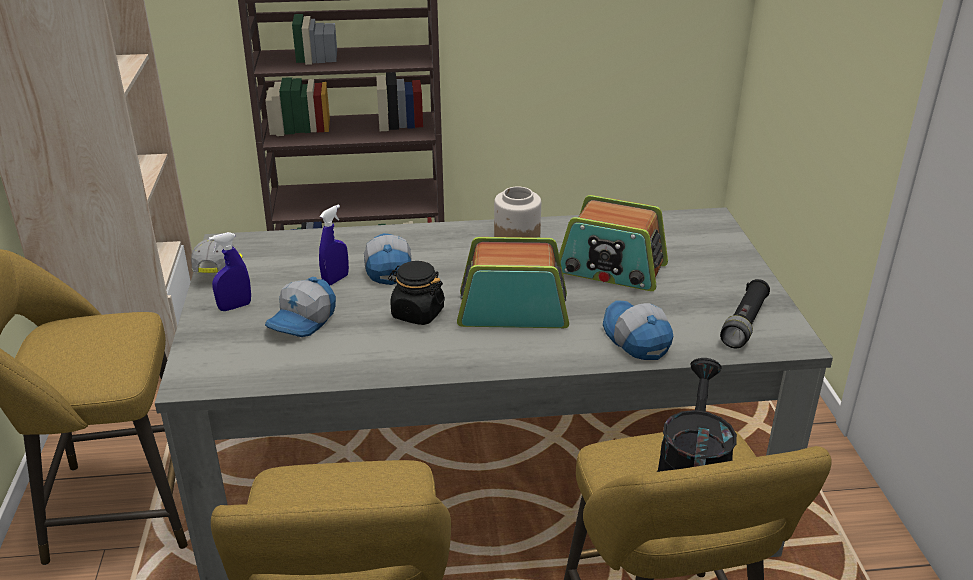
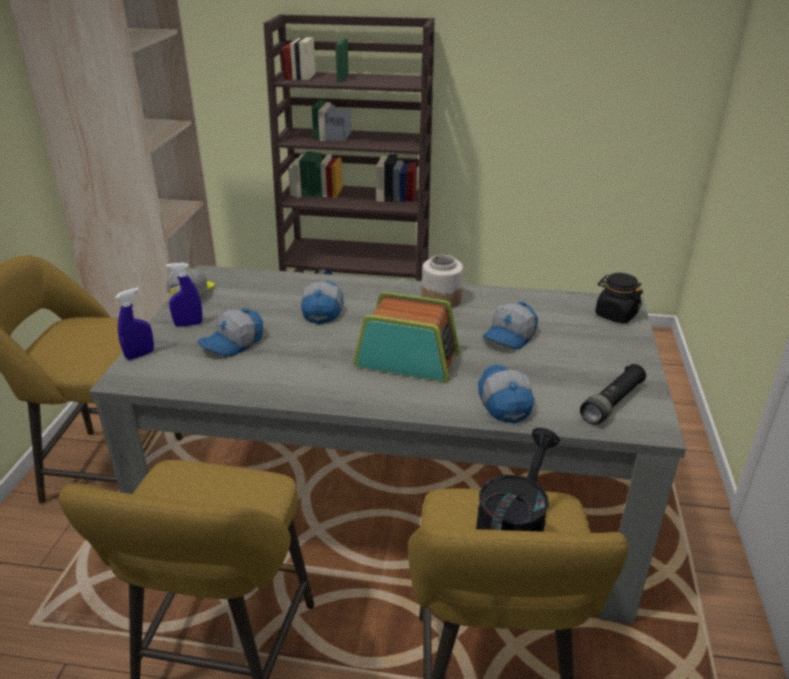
camera: 15 degrees right, 0 degrees up
blue spray bottle [319,205,349,286] -> blue spray bottle moved to [116,288,154,360]
black jar [388,261,445,325] -> black jar moved to [595,273,643,323]
radio [559,195,668,291] -> cap [483,301,538,350]

